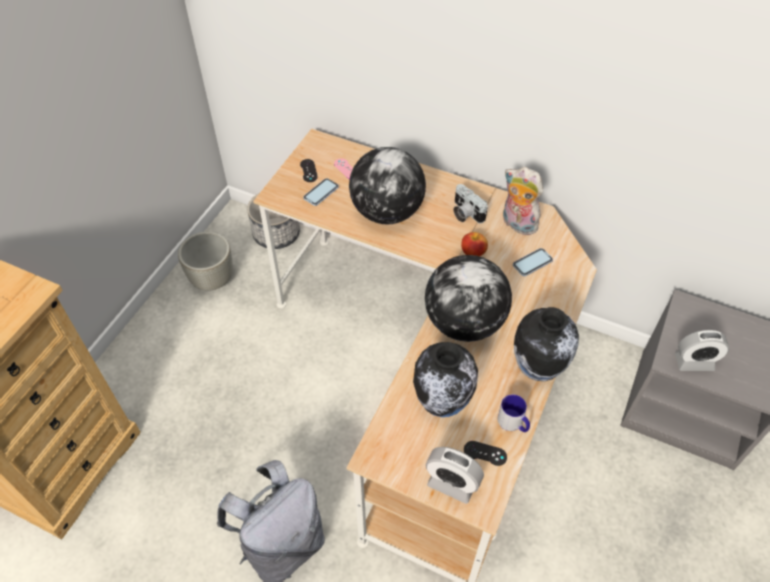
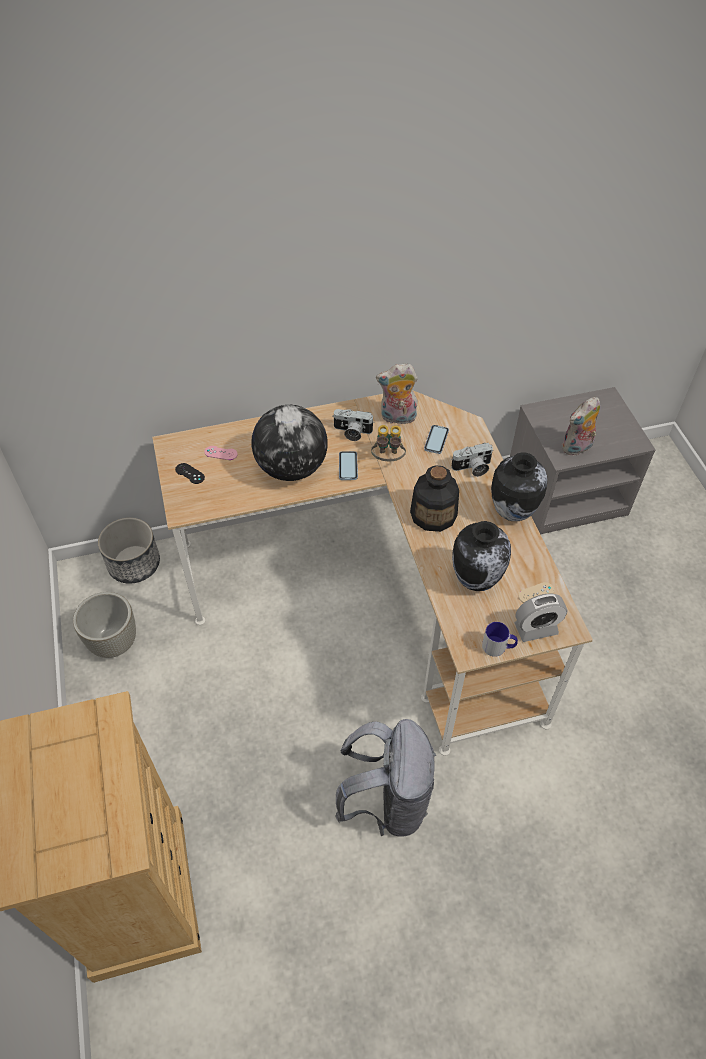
camera: 40 degrees left, 0 degrees up
phone [303,178,339,206] -> phone moved to [339,451,358,480]
globe [425,255,512,342] -> bottle [410,465,459,532]
apple [461,232,488,256] -> binoculars [371,425,406,461]
black game controller [464,441,507,466] -> beige game controller [519,582,554,603]
mug [498,394,530,432] -> mug moved to [482,622,518,657]
alarm clock [675,330,729,371] -> plush toy [562,397,600,456]
none -> camera [451,443,493,477]

